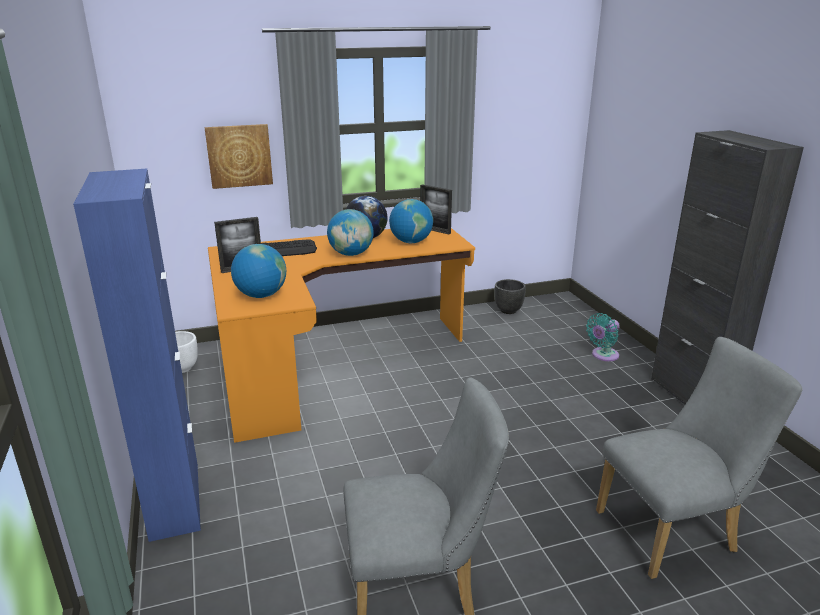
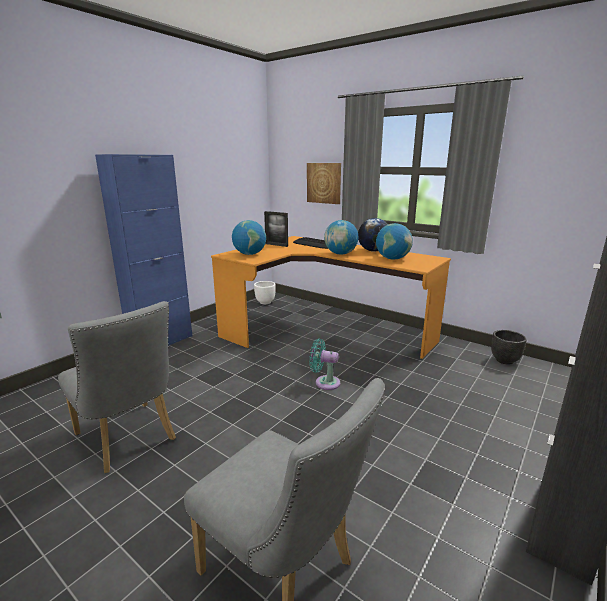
camera: 55 degrees right, 5 degrees down
picture frame [420,184,452,235] -> none
turquoise fan [586,313,620,361] -> turquoise fan moved to [309,339,340,390]

